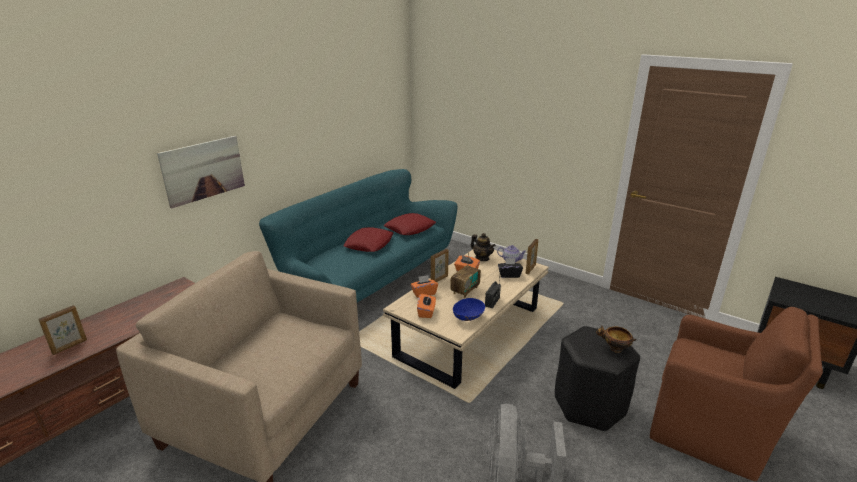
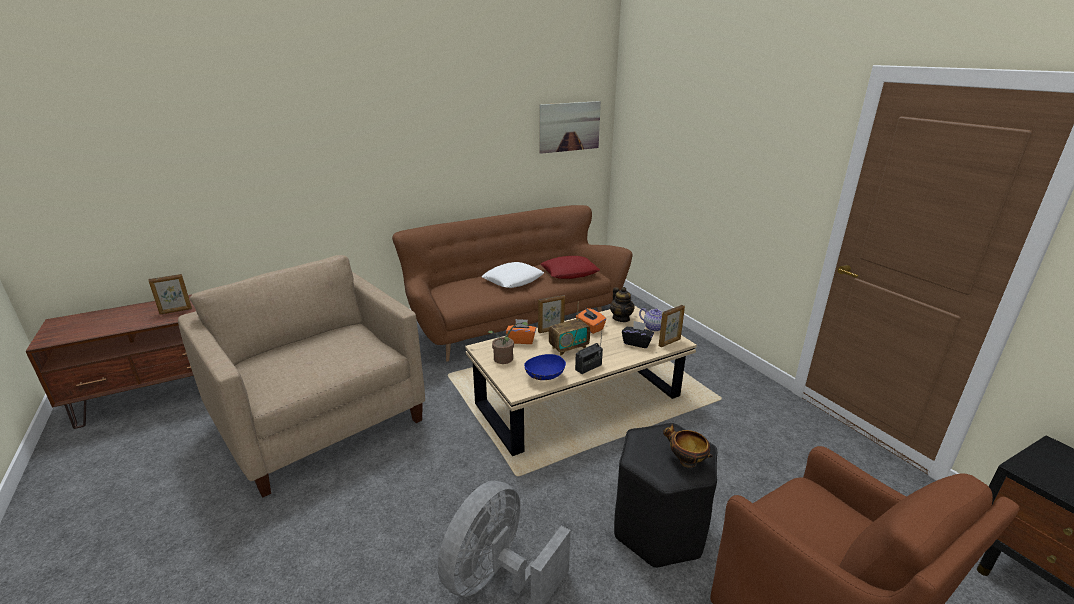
camera: 25 degrees right, 0 degrees up
picture [157,136,245,208] -> picture moved to [539,101,601,154]
turquoise sofa [259,169,457,302] -> brown sofa [392,205,632,362]
red pillow [343,227,393,252] -> white pillow [482,262,544,288]
orange tissue box [417,293,436,318] -> potted plant [487,322,529,364]

